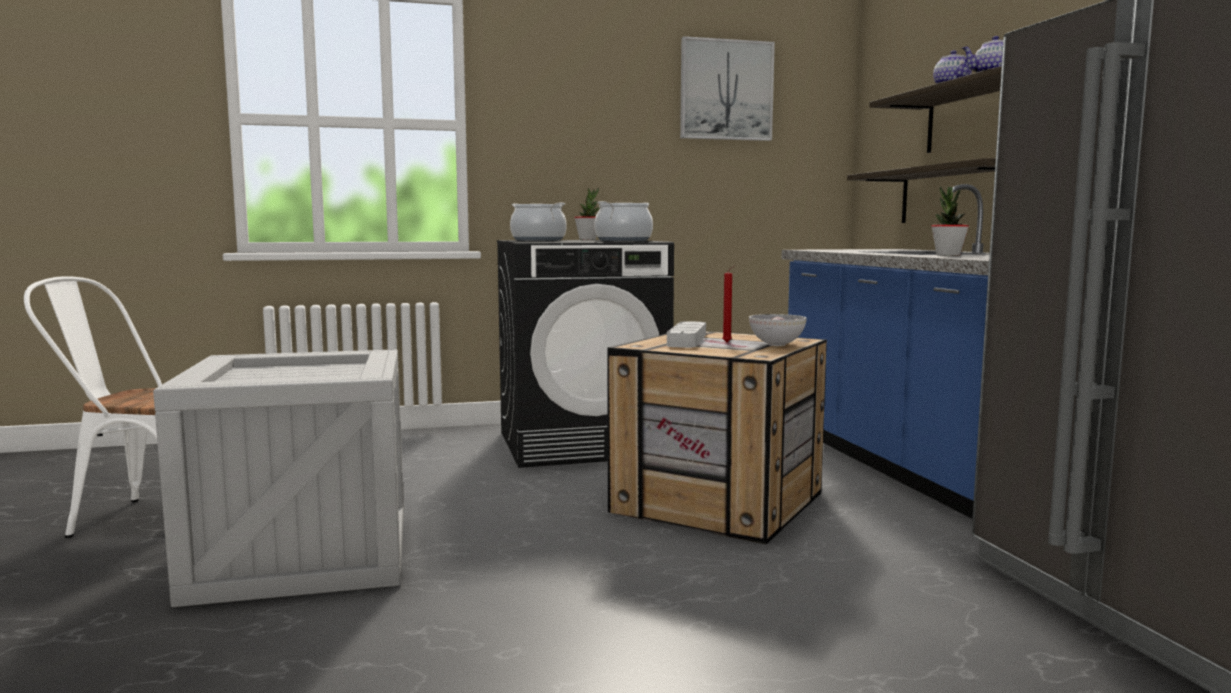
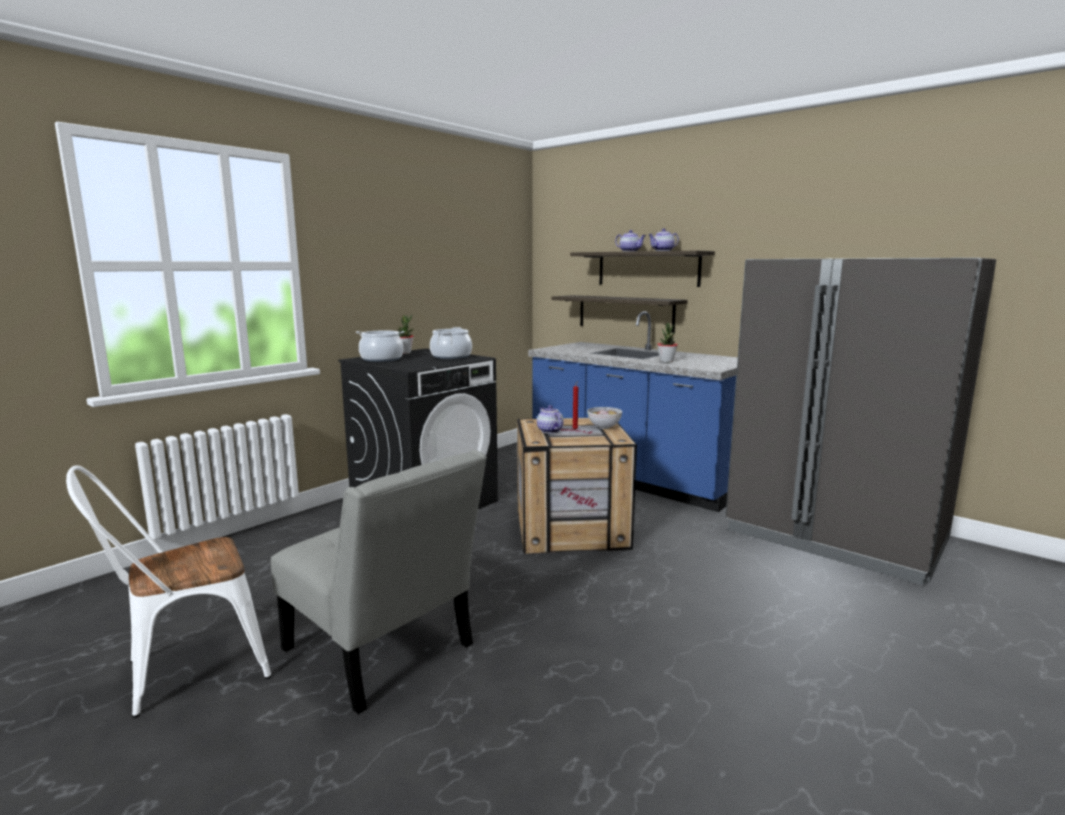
camera: 35 degrees left, 5 degrees up
crate [153,349,404,607] -> grey chair [271,450,487,714]
grey tray [667,321,706,348] -> teapot [537,405,564,433]
picture [680,36,775,141] -> none

